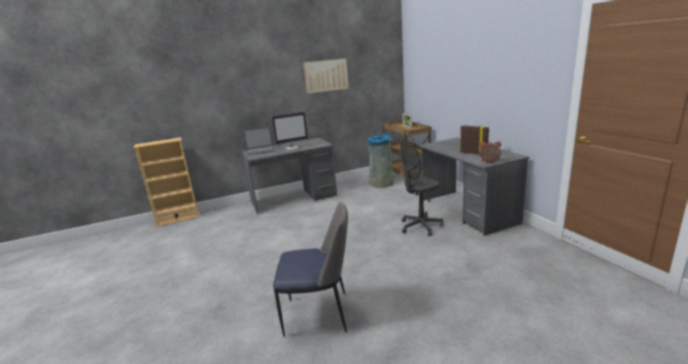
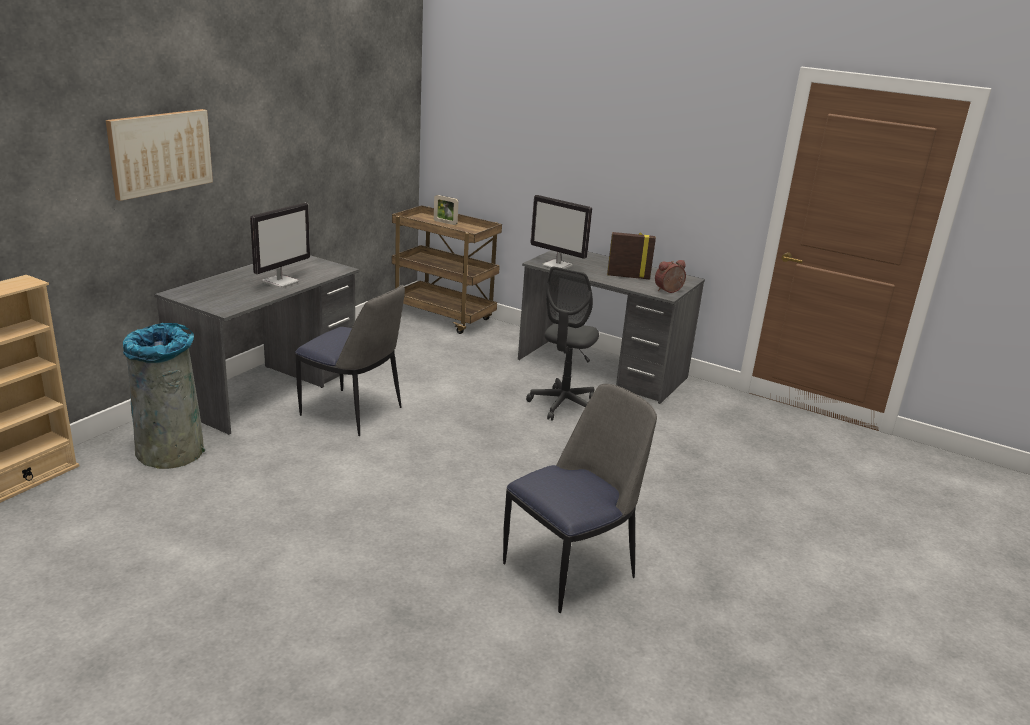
camera: 40 degrees left, 5 degrees up
laptop [243,127,275,155] -> none
picture [303,58,349,94] -> picture moved to [106,109,213,201]
grey trash can [368,134,393,188] -> grey trash can moved to [123,323,205,469]
none -> chair [295,285,405,436]
none -> monitor [530,195,592,269]

